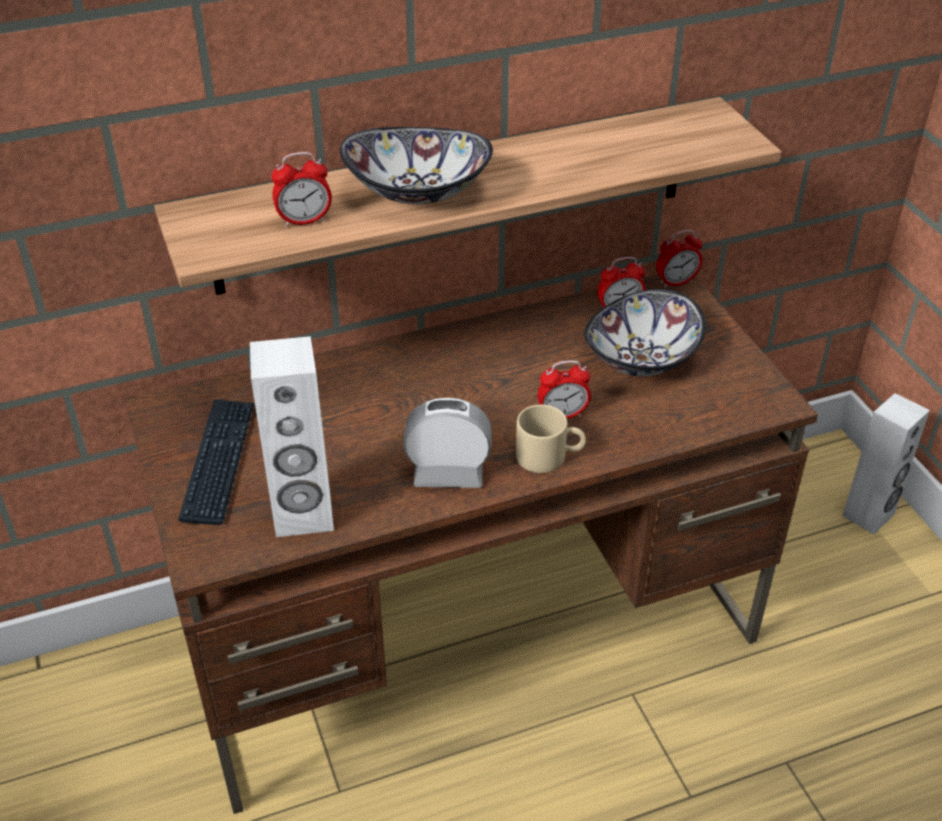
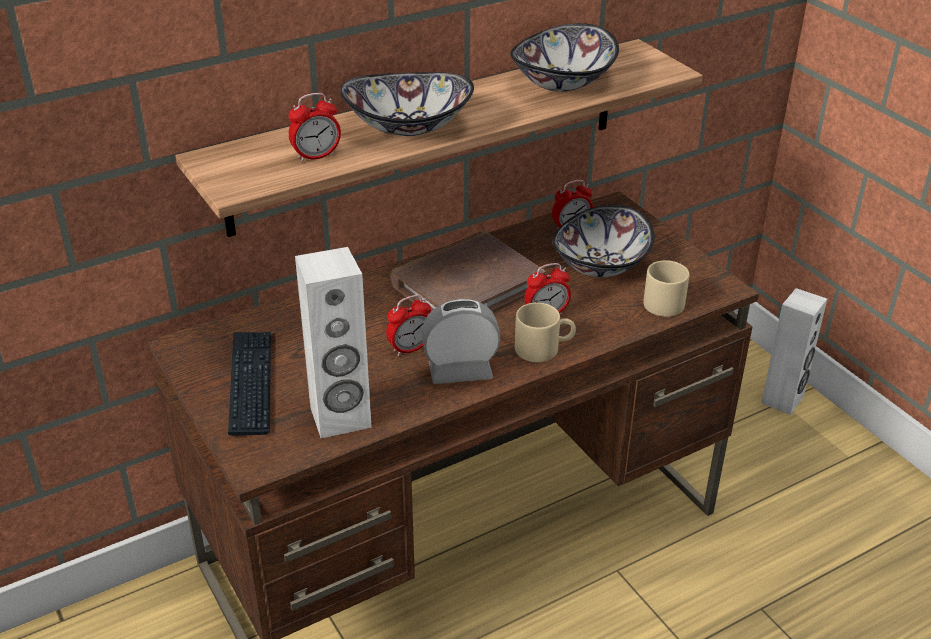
camera: 10 degrees left, 5 degrees down
alarm clock [656,230,703,288] -> alarm clock moved to [386,295,431,356]
none -> brown book [390,231,545,315]
none -> bowl [510,23,619,92]
none -> beige mug [643,260,689,317]

